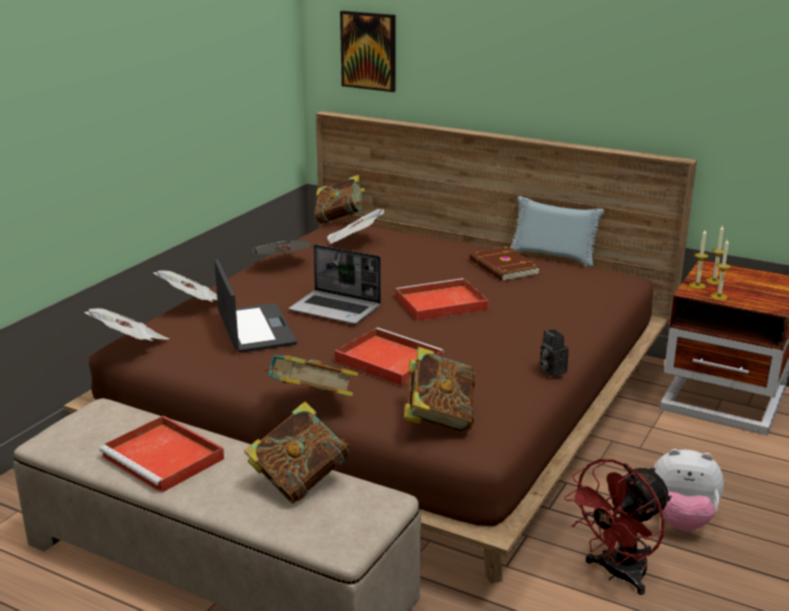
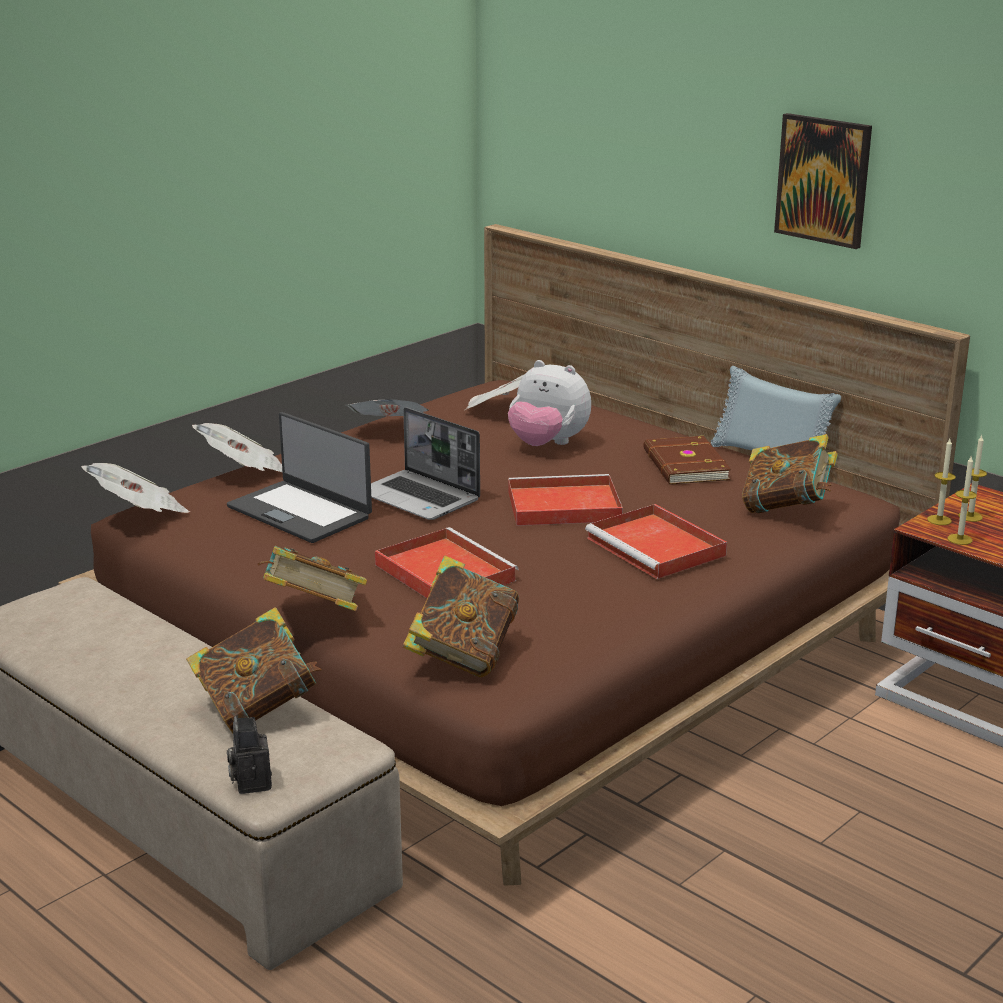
camera: 15 degrees right, 0 degrees up
red tray [99,416,224,493] -> red tray moved to [585,504,727,579]
laptop [214,259,297,353] -> laptop turned 135 degrees clockwise [227,412,372,543]
book [314,175,365,224] -> book moved to [742,434,838,514]
picture [340,11,395,92] -> picture moved to [774,113,872,249]
camera [539,329,569,377] -> camera moved to [227,716,272,794]
red fan [564,459,672,595] -> none
plush toy [653,449,724,531] -> plush toy moved to [508,360,591,446]

